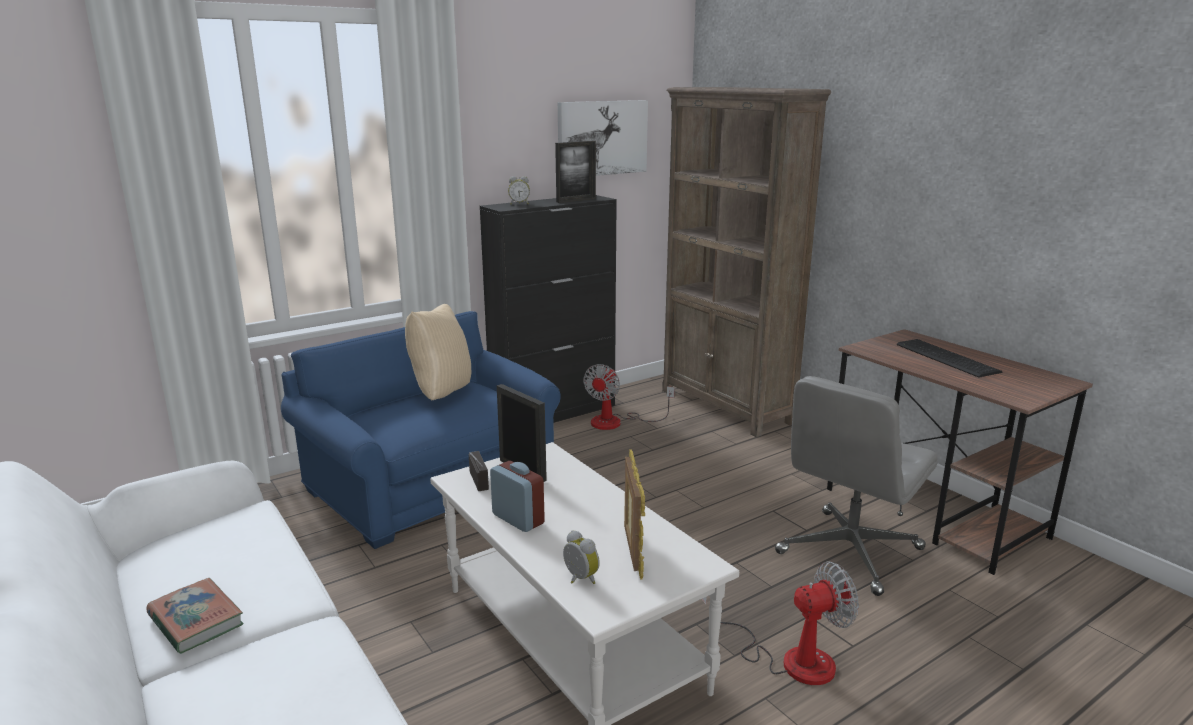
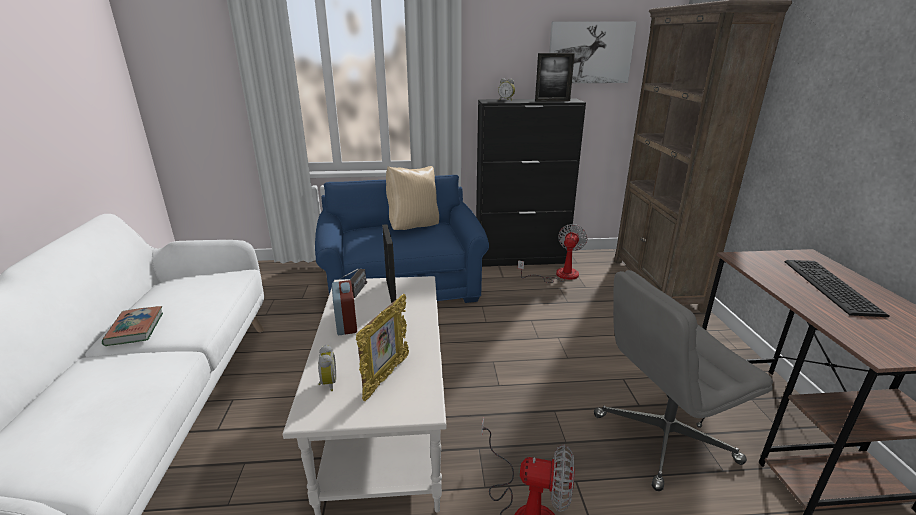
camera: 30 degrees right, 5 degrees up
fan [583,364,675,430] -> fan turned 150 degrees clockwise [518,224,588,283]

